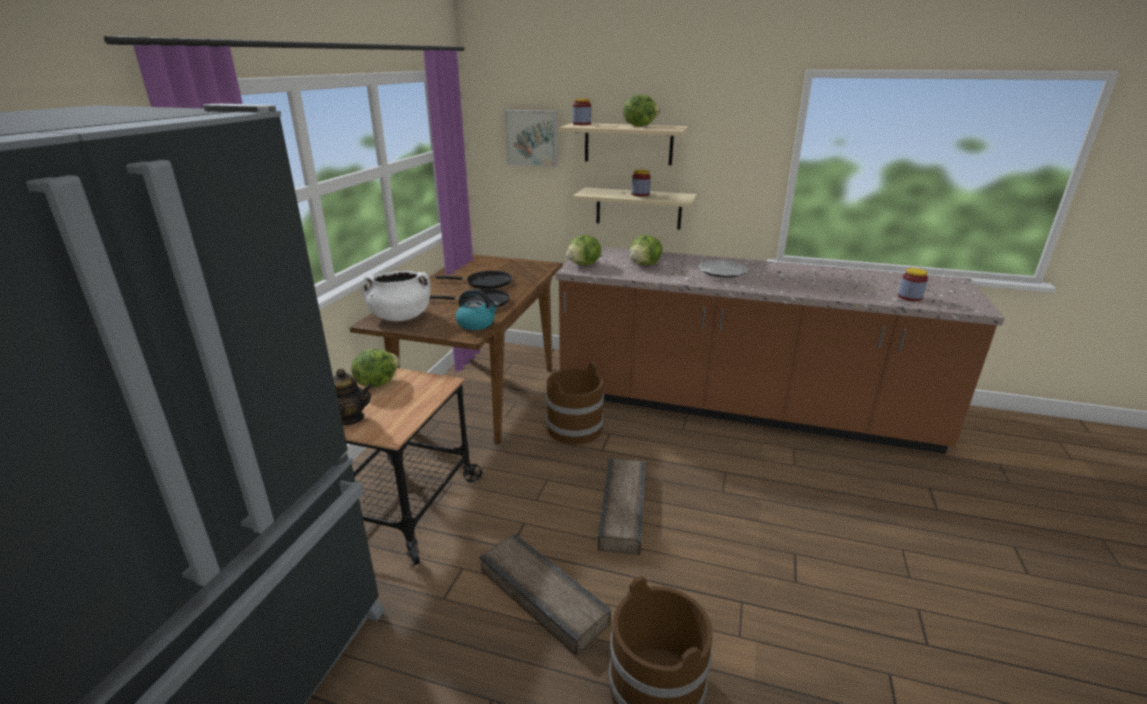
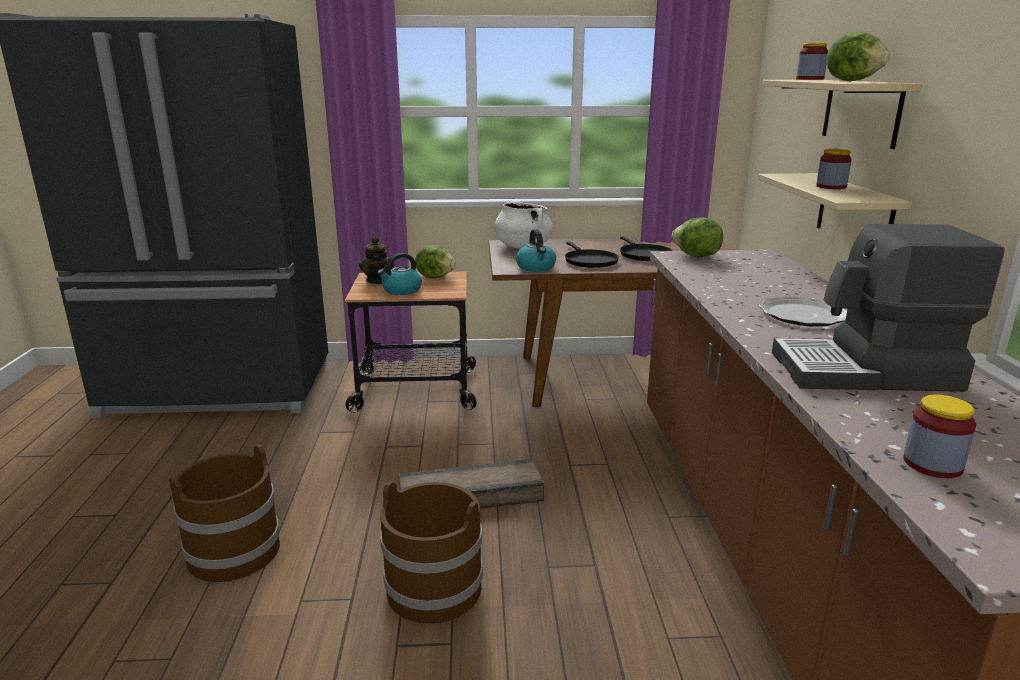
camera: 70 degrees right, 5 degrees down
crate [480,533,611,656] -> none
picture [505,110,557,167] -> none
brown bucket [546,362,604,445] -> brown bucket moved to [380,481,483,624]
lettuce [630,235,663,265] -> none
none -> kettle [377,253,422,295]
none -> coffee machine [772,224,1005,392]

